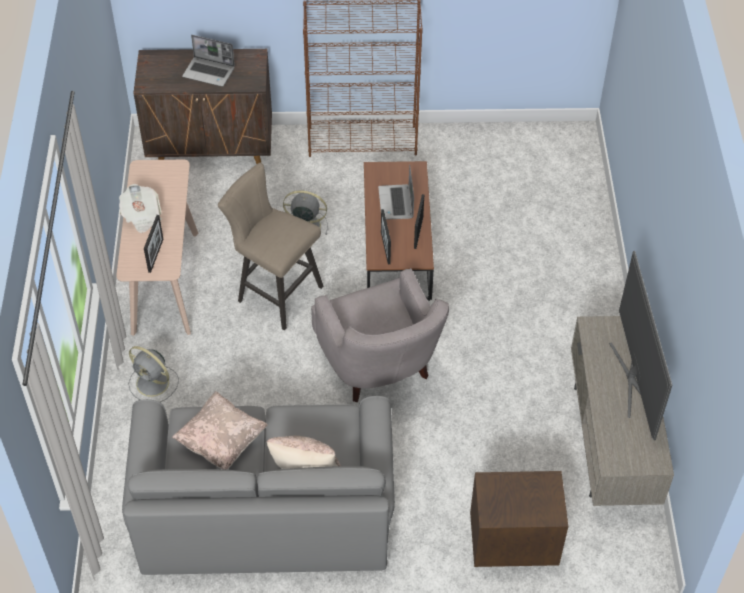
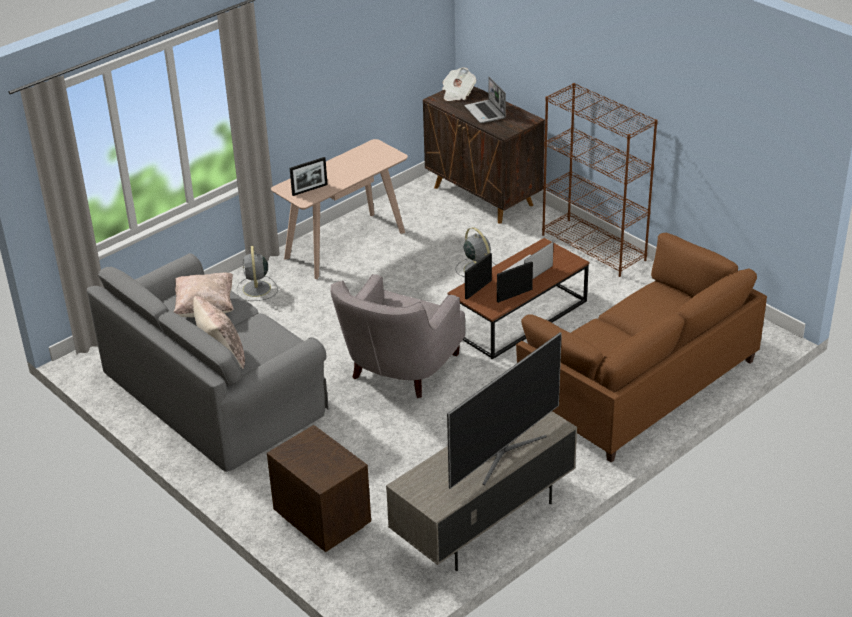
camera: 50 degrees right, 15 degrees down
newspaper [119,184,162,233] -> newspaper moved to [442,67,476,101]
beige stool [218,162,324,330] -> none
none -> brown sofa [516,233,767,462]

